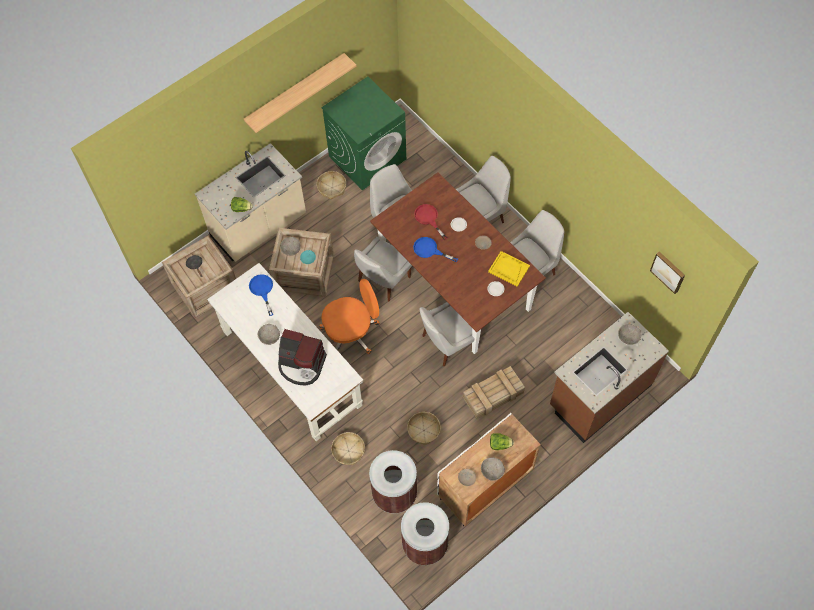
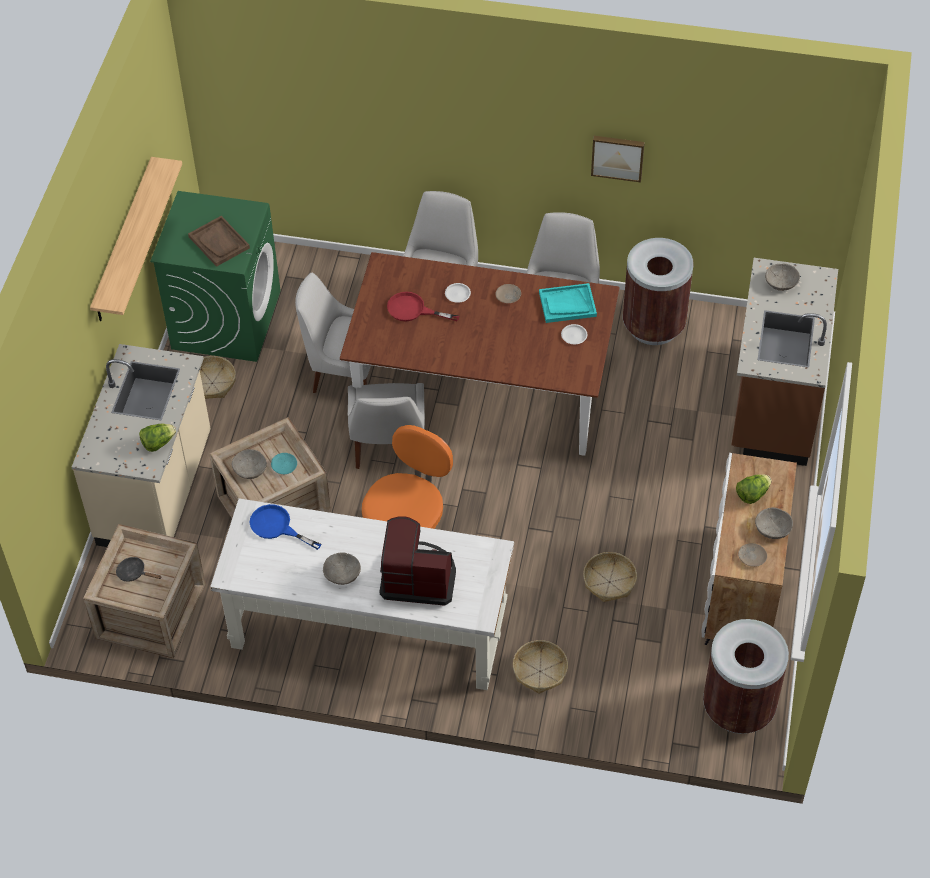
camera: 40 degrees left, 10 degrees down
coffee machine [278,329,327,386] -> coffee machine turned 150 degrees counterclockwise [379,516,456,606]
brown trash can [369,450,417,513] -> brown trash can moved to [623,238,694,345]
blue frying pan [413,237,458,262] -> none
white chair [419,302,475,367] -> none
crate [463,366,525,419] -> none
yellow tray [488,251,530,287] -> turquoise tray [539,283,597,323]
picture [650,252,685,294] -> picture moved to [591,136,645,182]
none -> brown tray [188,216,250,267]

